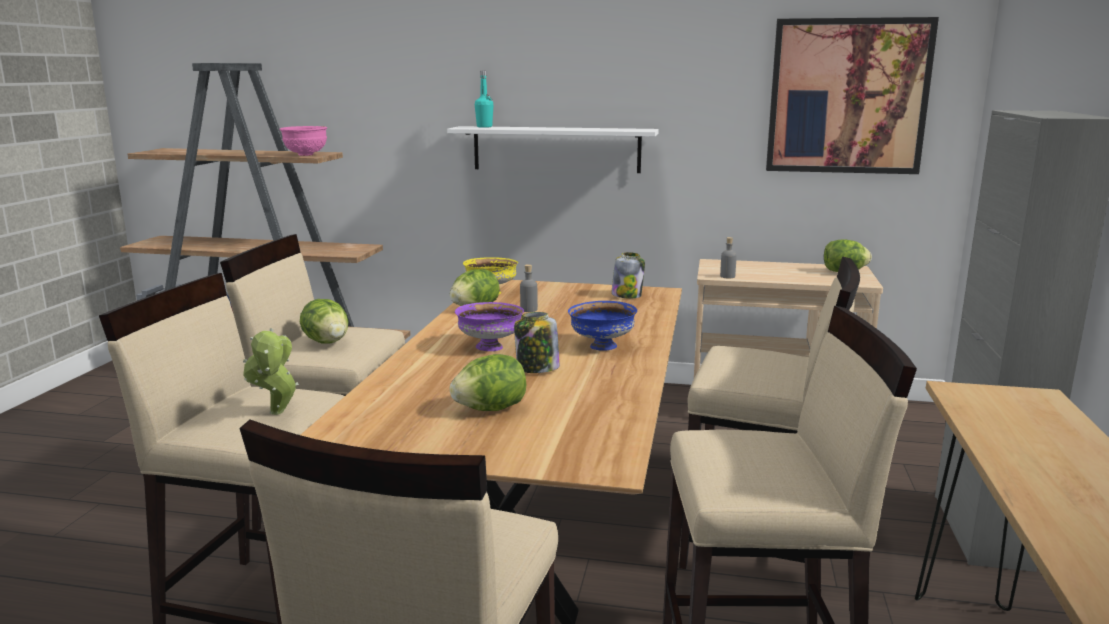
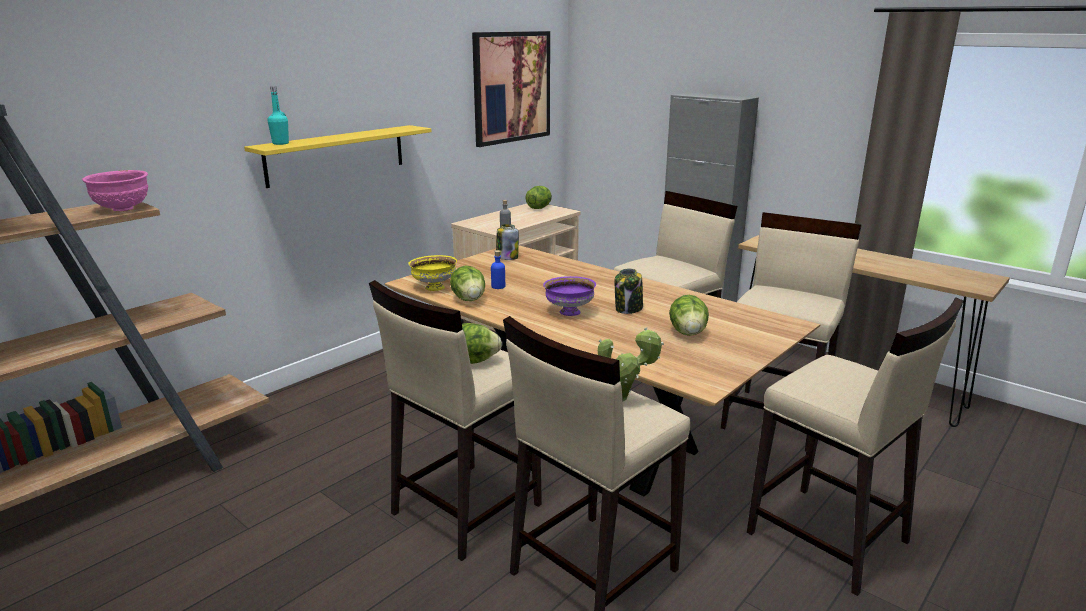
camera: 60 degrees left, 5 degrees up
white shelf [447,126,659,173] -> yellow shelf [244,125,431,188]
grey bottle [520,264,538,312] -> blue bottle [491,250,505,289]
blue bowl [568,301,637,350] -> none

